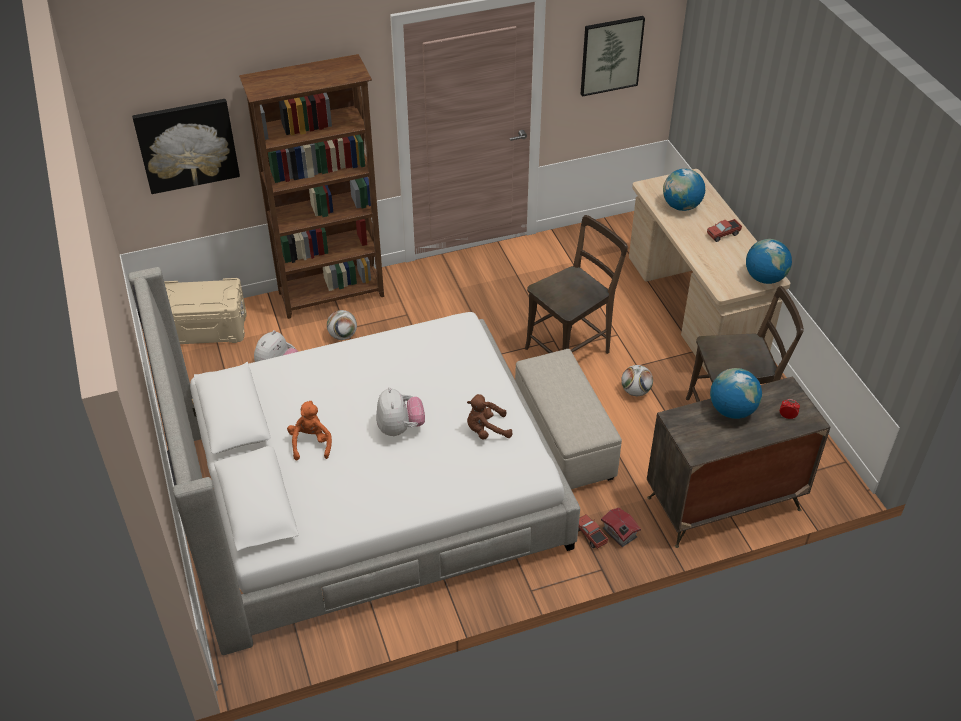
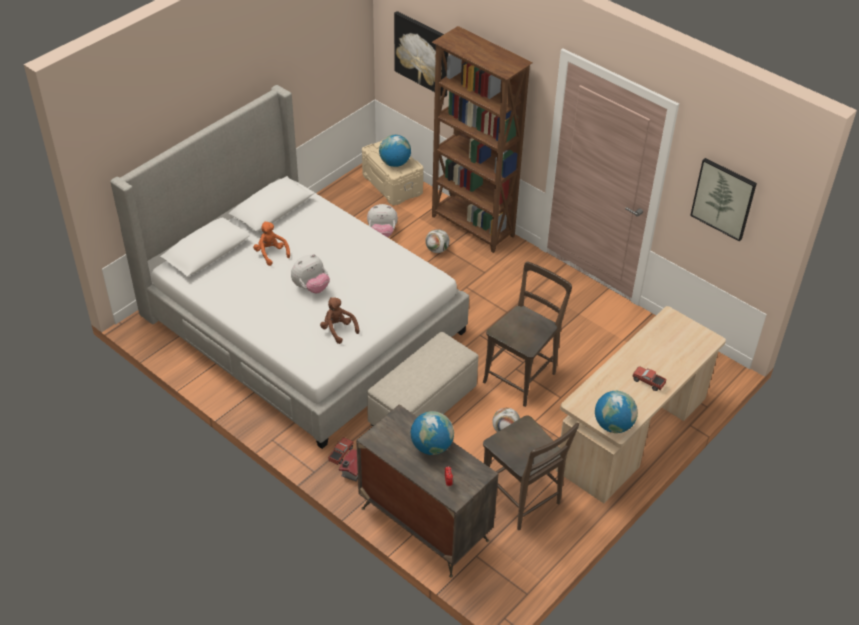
camera: 60 degrees right, 0 degrees up
orange plush toy [287,400,332,460] -> orange plush toy turned 90 degrees counterclockwise [253,222,290,266]
brown chair [525,215,628,354] -> brown chair turned 75 degrees counterclockwise [483,262,572,407]
globe [663,169,705,211] -> globe moved to [379,135,411,167]

